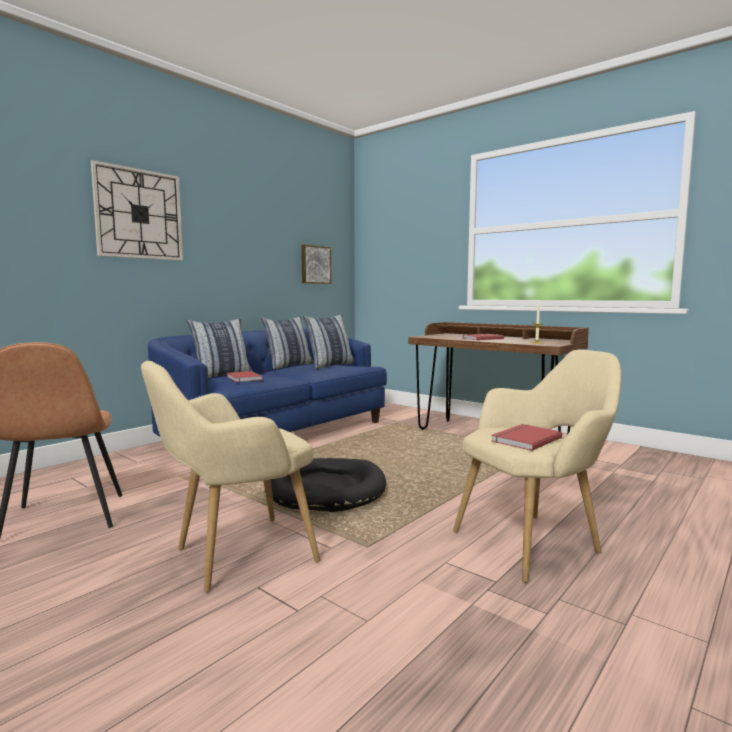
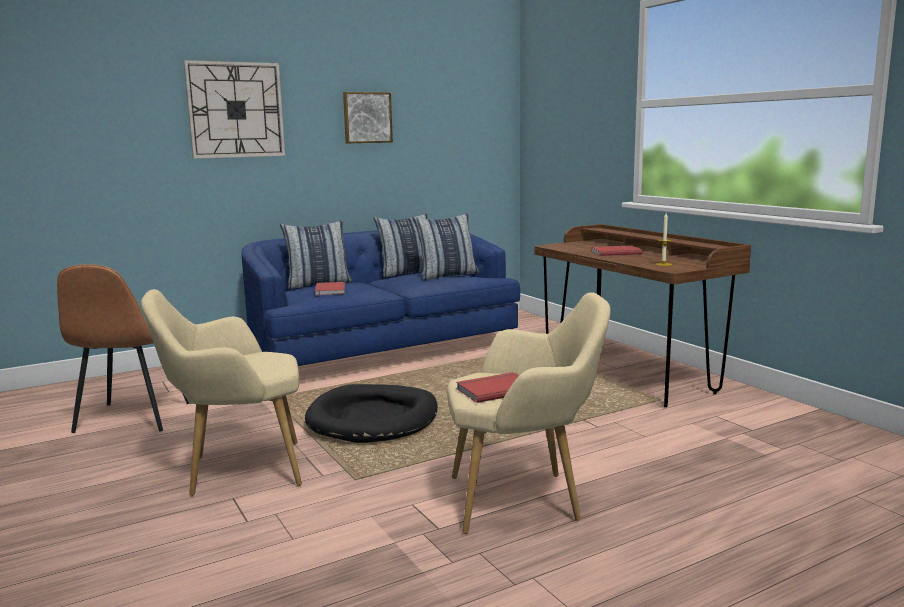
camera: 20 degrees right, 5 degrees up
picture [301,245,331,284] -> picture moved to [343,92,393,143]

